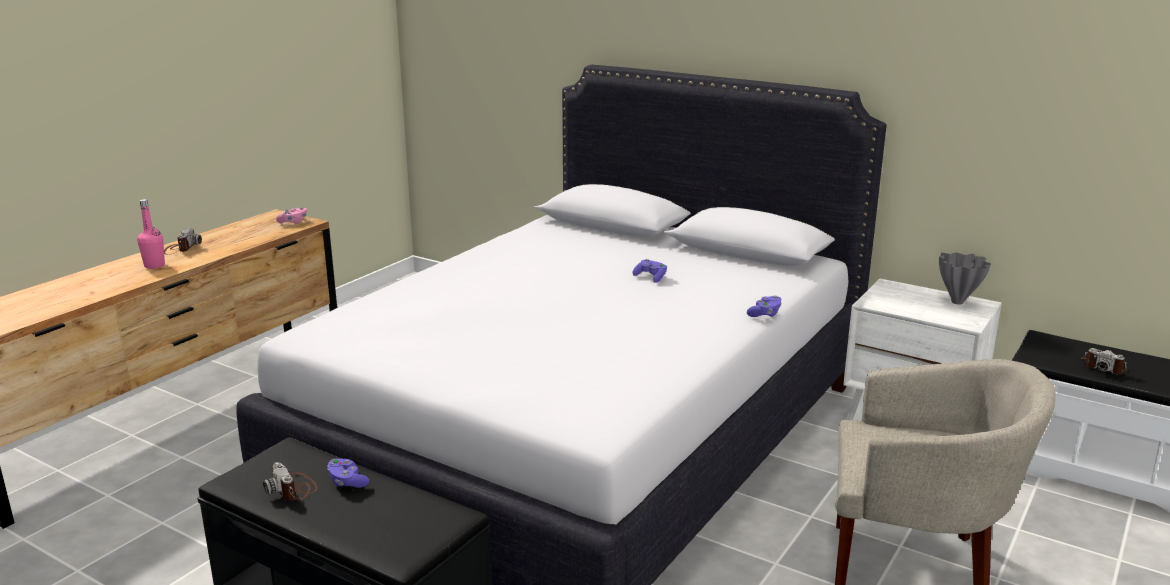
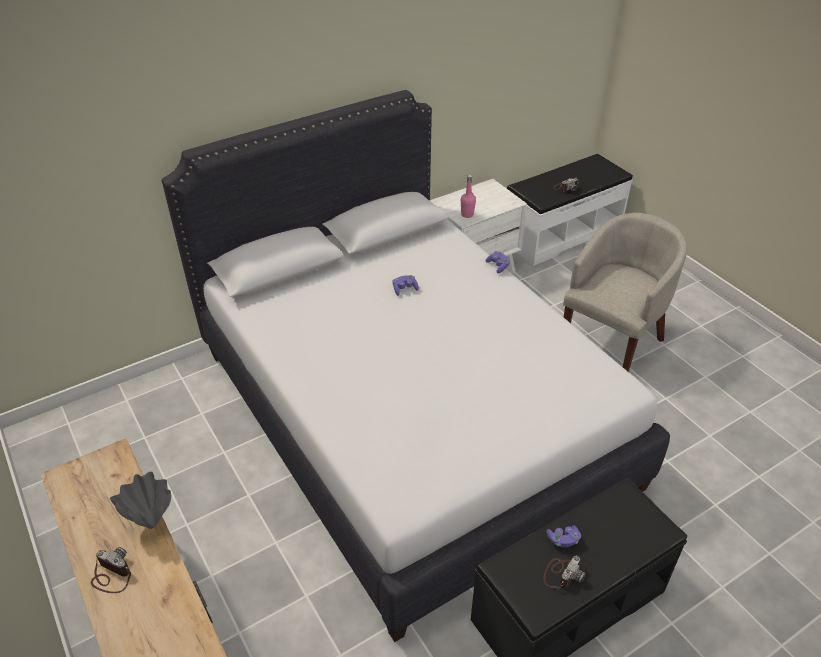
camera: 65 degrees left, 20 degrees up
pink bottle [137,199,165,269] -> pink bottle moved to [461,175,476,218]
camera [263,462,318,501] -> camera turned 45 degrees counterclockwise [543,556,586,588]
pink game controller [276,207,307,224] -> none
grey vase [939,253,991,305] -> grey vase moved to [110,472,171,529]

